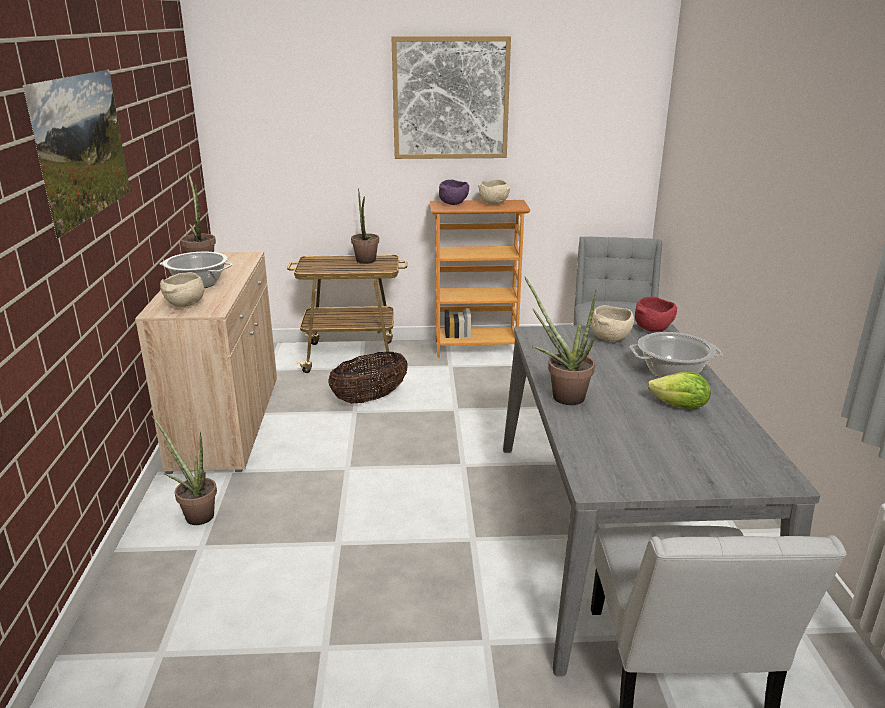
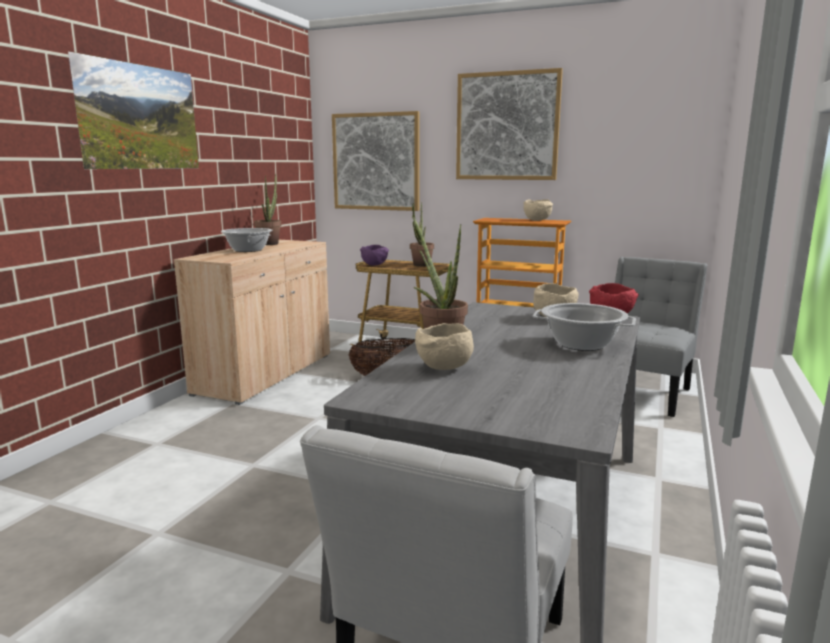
camera: 25 degrees right, 10 degrees down
potted plant [152,416,217,525] -> none
beige bowl [160,272,204,307] -> beige bowl moved to [415,323,474,370]
purple bowl [439,180,469,205] -> purple bowl moved to [360,245,389,266]
lettuce [648,372,711,409] -> none
none -> picture [332,111,420,211]

